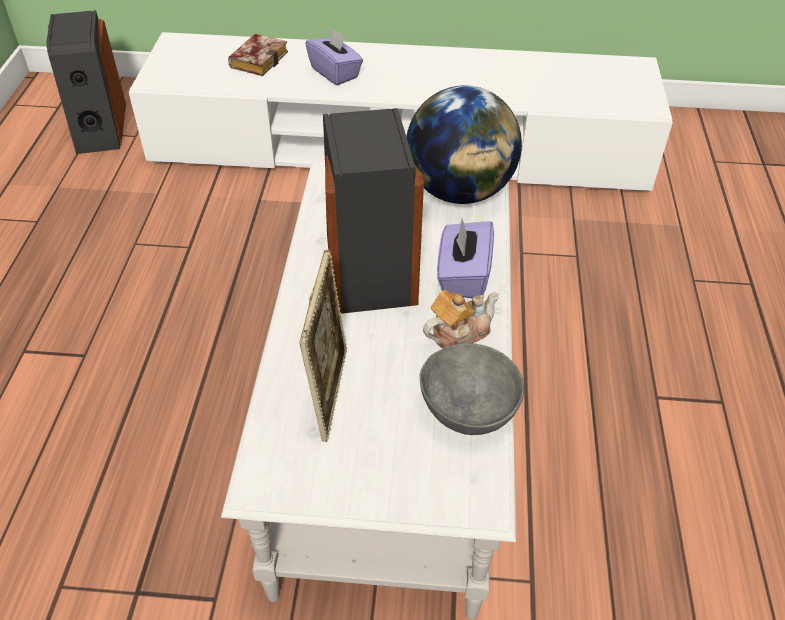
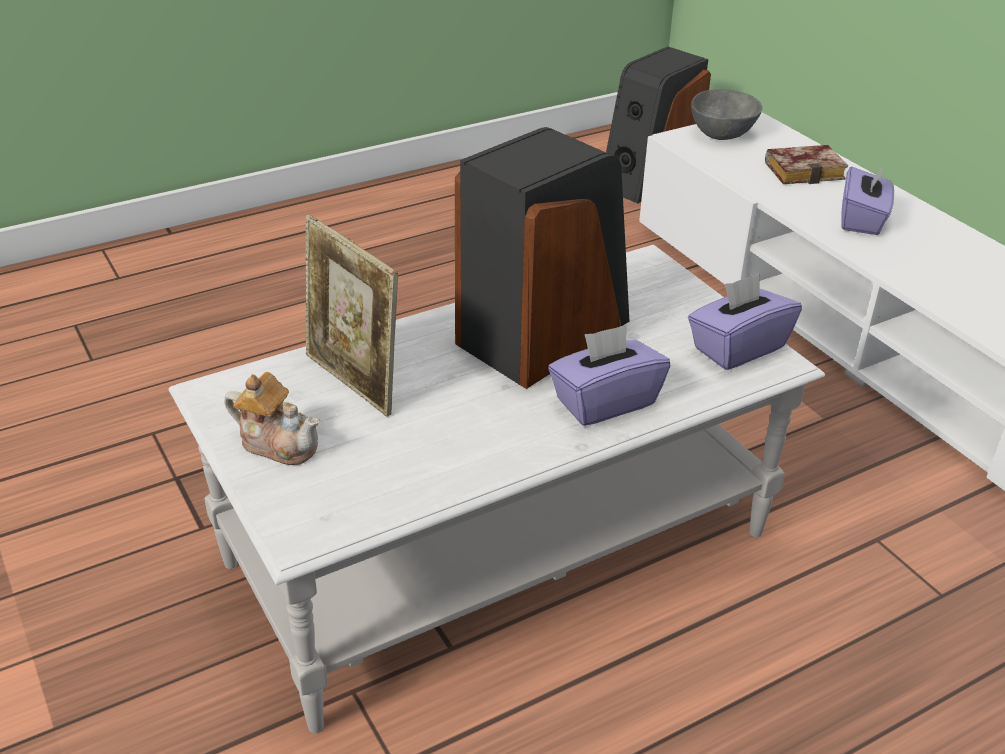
camera: 55 degrees right, 10 degrees down
picture frame [299,250,347,442] -> picture frame turned 75 degrees clockwise [305,215,398,417]
globe [406,86,522,204] -> purple tissue box [688,273,802,370]
grey bowl [420,343,524,435] -> grey bowl moved to [691,89,762,140]
teapot [423,290,499,349] -> teapot moved to [224,372,319,465]

